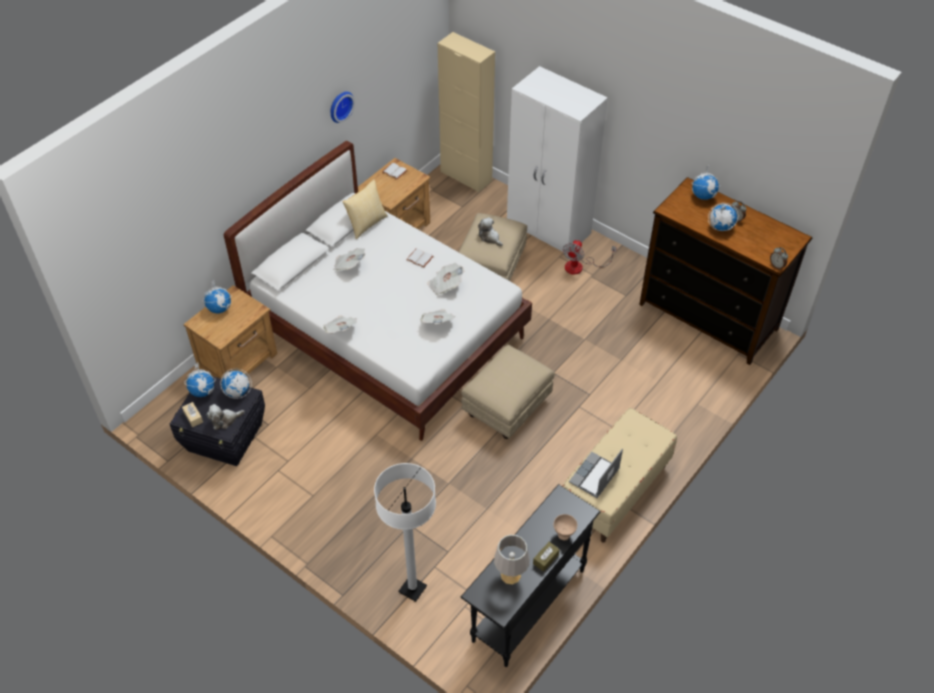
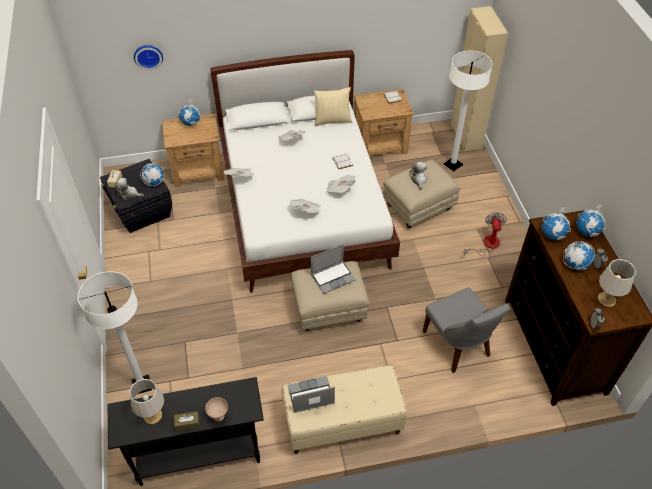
camera: 40 degrees right, 0 degrees up
globe [184,362,215,397] -> globe moved to [542,207,571,240]
wall clock [331,92,355,123] -> wall clock moved to [134,45,163,70]
white wardrobe [507,66,608,255] -> none
fan [562,240,617,274] -> fan turned 120 degrees clockwise [463,212,507,256]
none -> laptop [311,244,356,294]
none -> grey chair [423,287,510,373]
none -> white floor lamp [444,51,493,171]
none -> grey table lamp [598,259,636,307]

